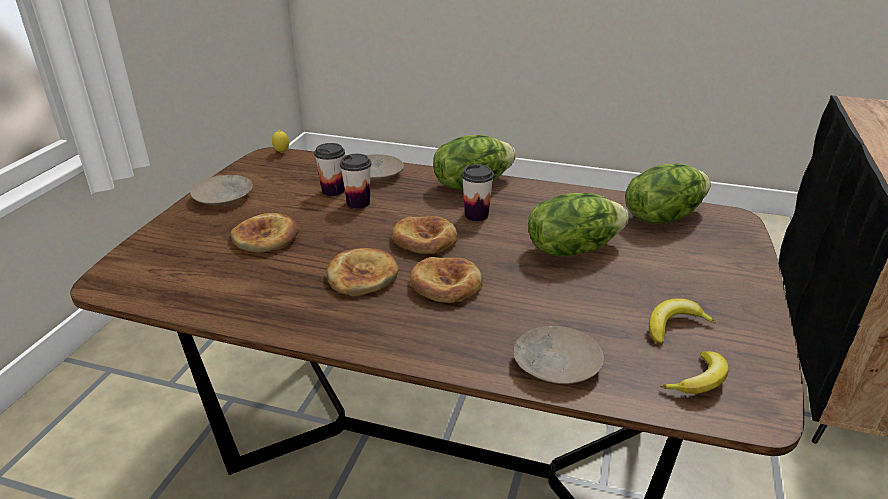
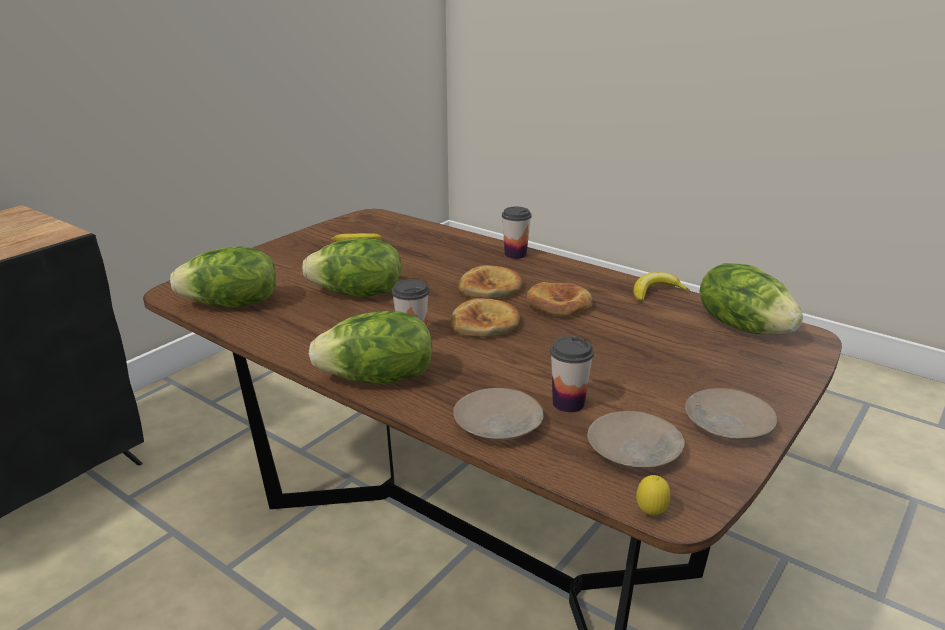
camera: 160 degrees left, 5 degrees down
bread [230,213,299,253] -> none
cup [340,154,371,209] -> cup moved to [502,207,532,259]
beige plate [514,326,604,384] -> beige plate moved to [587,411,685,468]
banana [660,351,729,394] -> banana moved to [633,272,690,302]
none -> lettuce [699,263,803,334]

